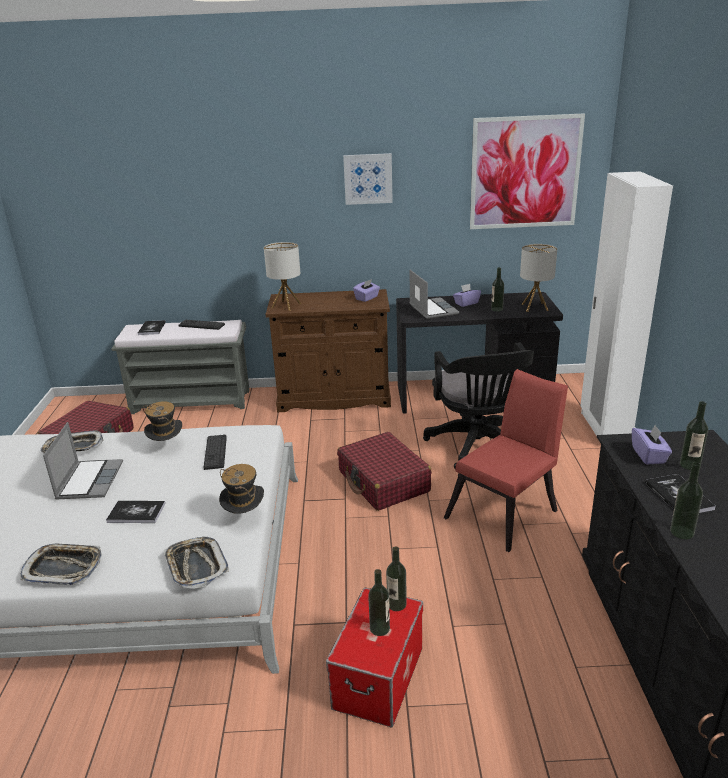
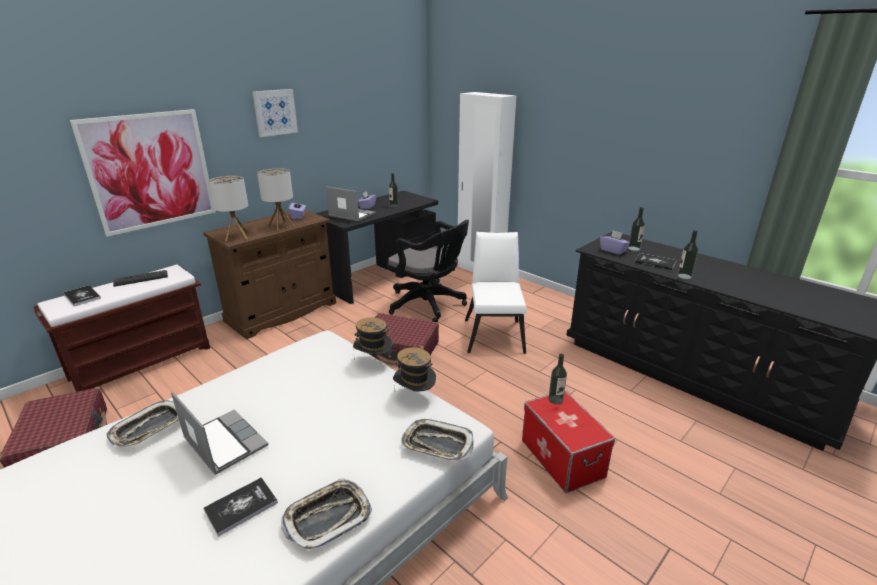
camera: 45 degrees left, 0 degrees up
book [106,501,165,523] -> book moved to [203,477,278,537]
grey bench [111,320,250,414] -> brown bench [33,264,210,392]
hat [143,401,182,441] -> hat moved to [353,317,392,360]
keyboard [204,434,227,470] -> none
bottle [368,569,390,636] -> none
red chair [444,369,568,552] -> white chair [465,232,527,354]
picture [470,114,585,229] -> picture moved to [70,109,216,237]
table lamp [520,244,557,312] -> table lamp moved to [257,168,295,231]

